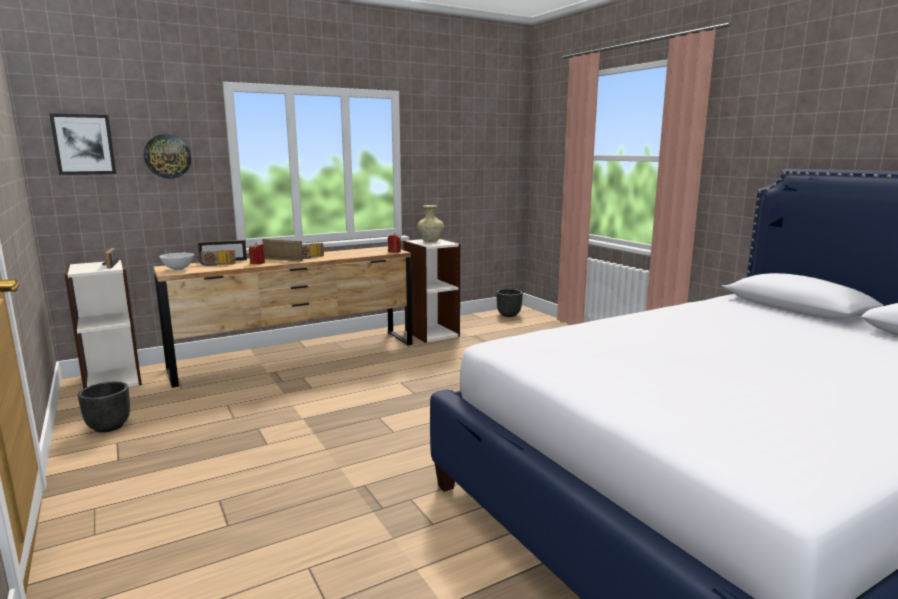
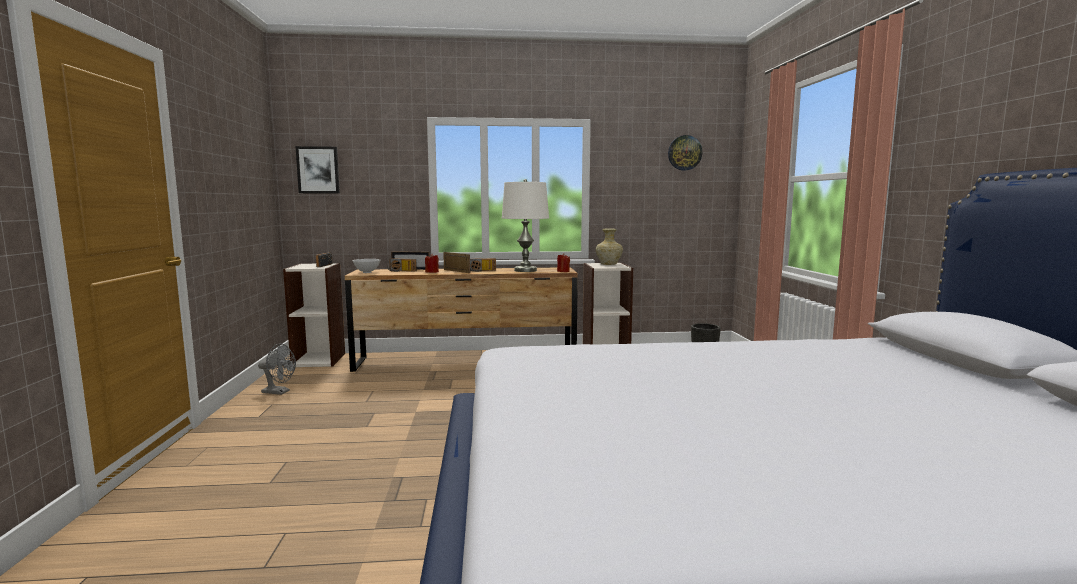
camera: 25 degrees right, 5 degrees down
black planter [78,382,130,433] -> grey fan [258,344,296,395]
wall clock [144,134,191,179] -> wall clock moved to [668,135,702,171]
none -> white table lamp [502,179,549,272]

